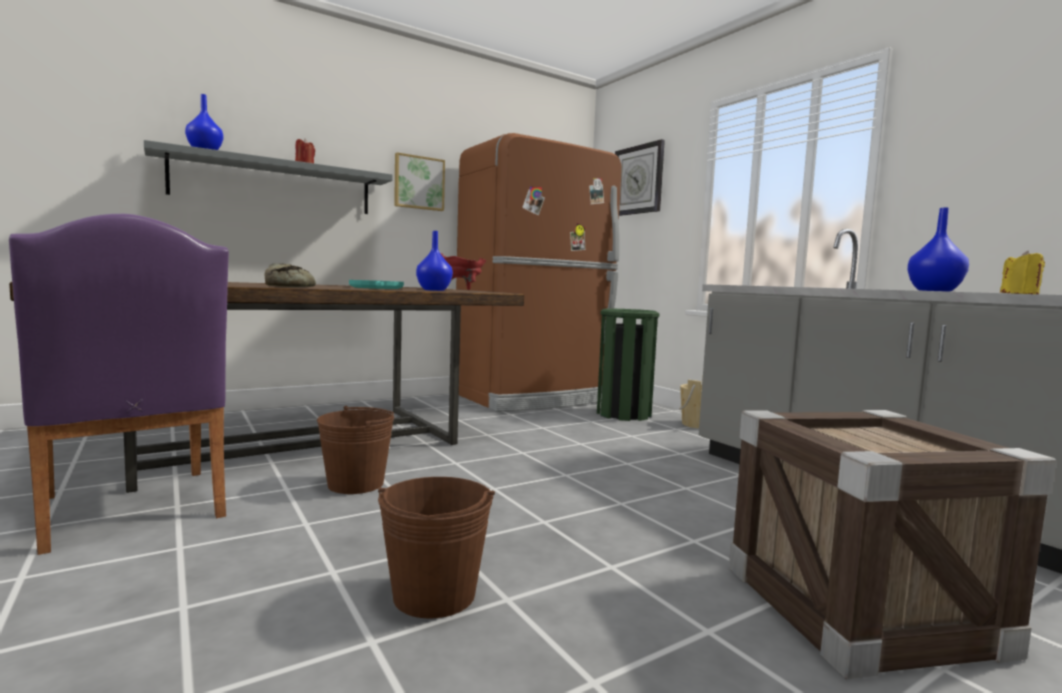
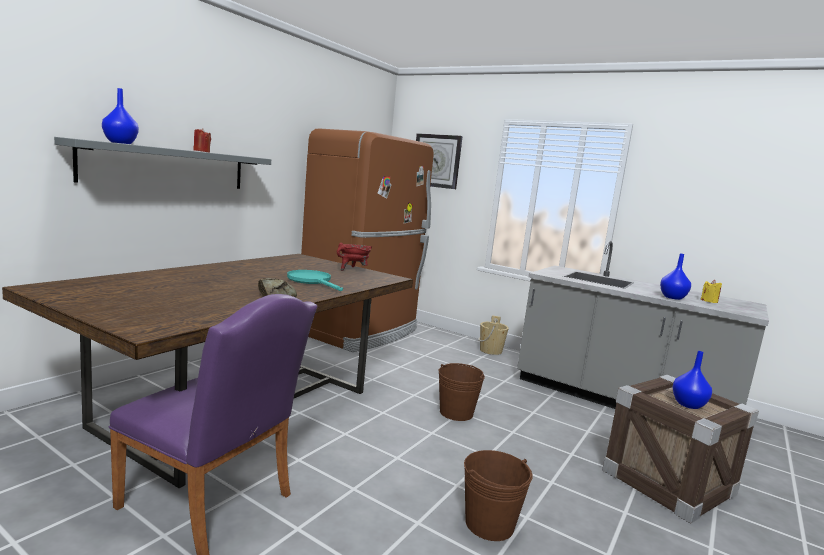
camera: 25 degrees left, 5 degrees up
brown bucket [317,406,394,494] -> brown bucket moved to [439,363,485,421]
picture [394,152,445,211] -> none
blue vase [416,231,453,291] -> blue vase moved to [673,351,712,409]
green trash can [597,309,659,421] -> none

